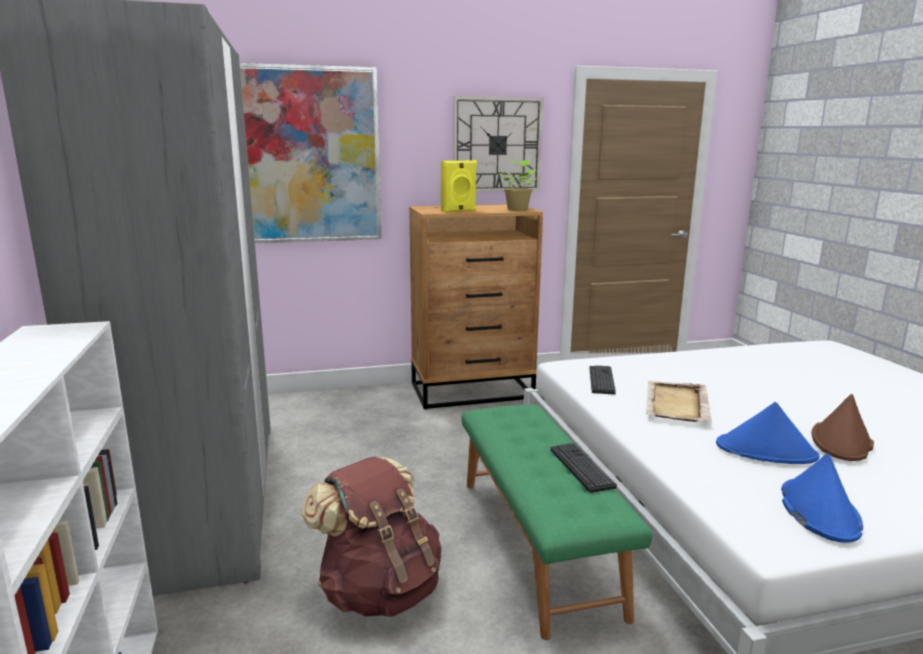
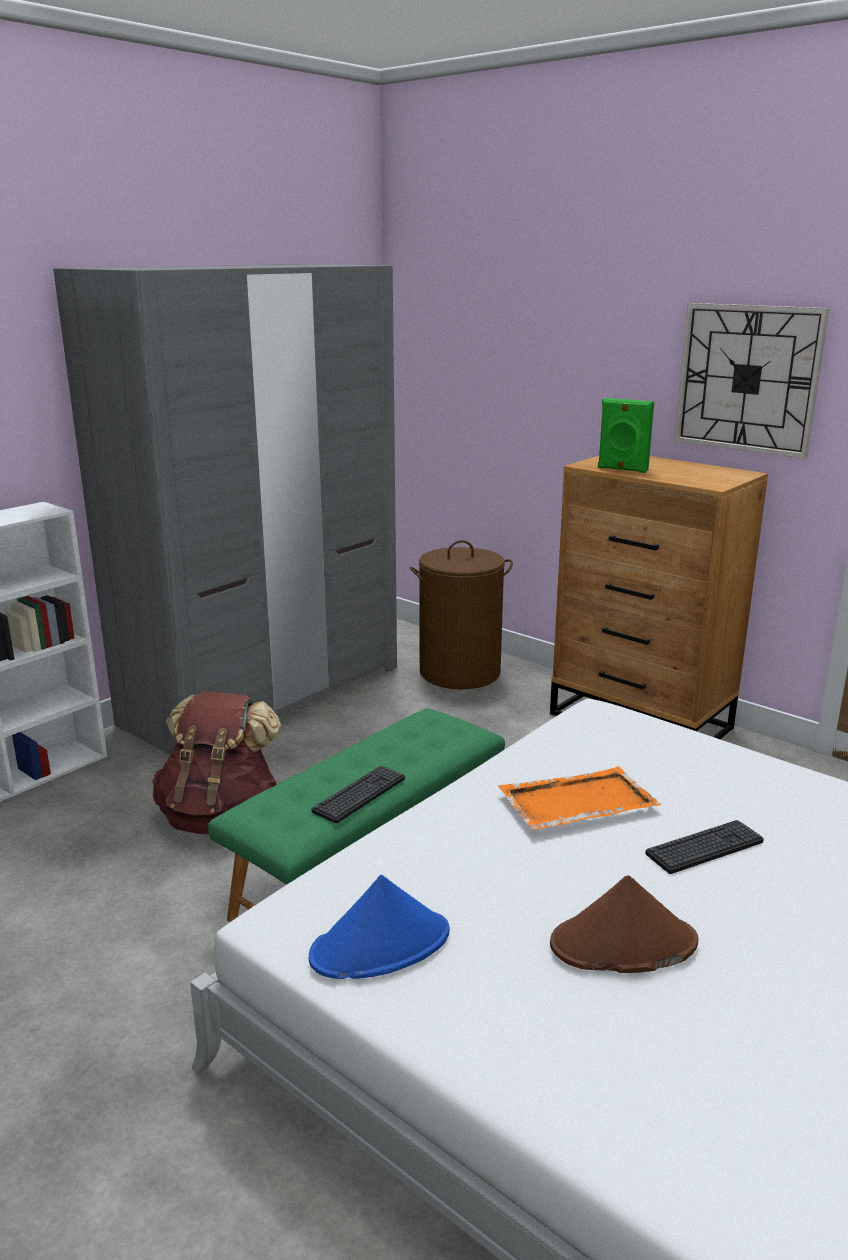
camera: 55 degrees right, 5 degrees up
picture [240,63,382,243] -> none
yellow speaker [441,160,477,212] -> green speaker [598,398,654,473]
potted plant [498,159,536,210] -> none
keyboard [589,365,616,394] -> keyboard moved to [645,820,764,874]
beige tray [646,381,712,422] -> orange tray [498,766,661,830]
blue hat [716,402,819,464] -> none
none -> brown laundry basket [410,540,513,689]

